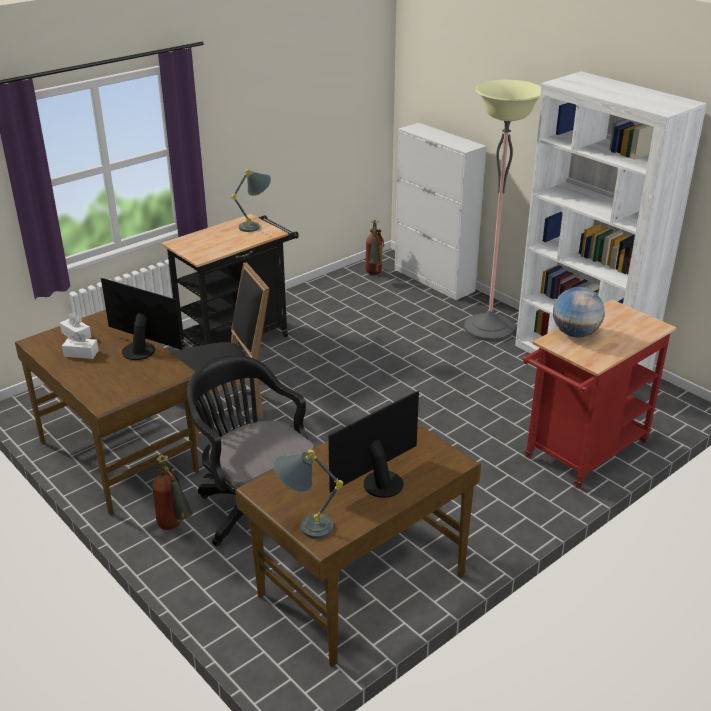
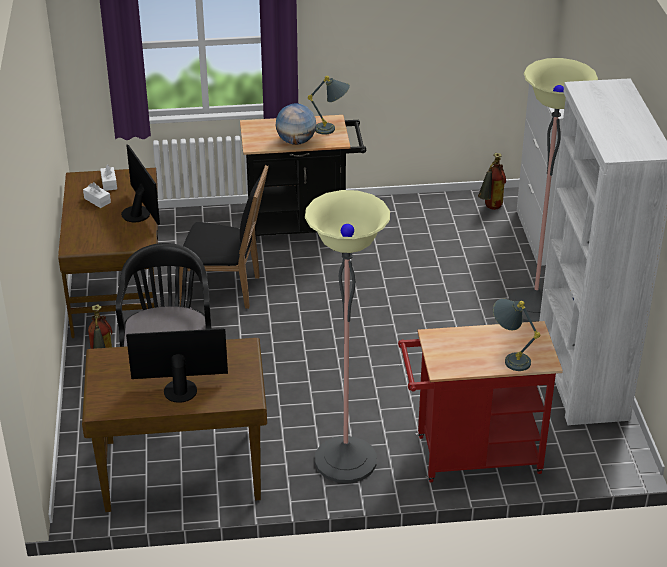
camera: 35 degrees right, 5 degrees up
grey table lamp [274,450,343,539] -> grey table lamp moved to [493,299,541,371]
globe [553,287,604,338] -> globe moved to [276,104,316,145]
none -> floor lamp [305,190,390,483]

